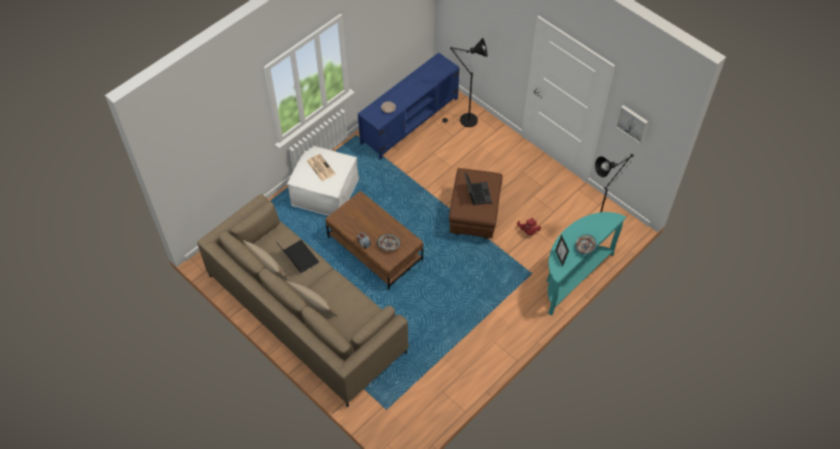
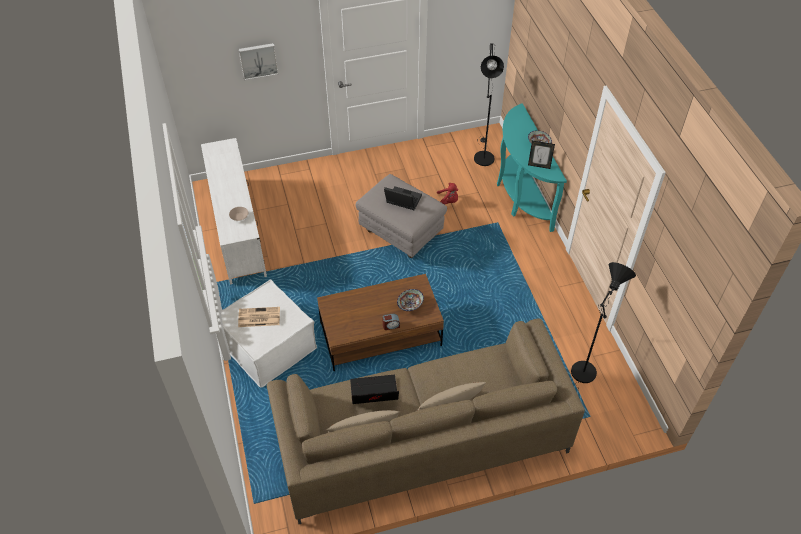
camera: 60 degrees left, 5 degrees down
blue tv stand [358,53,460,160] -> white tv stand [201,138,267,285]
black floor lamp [442,38,487,127] -> black floor lamp moved to [571,262,636,391]
brown ottoman [449,168,503,239] -> grey ottoman [356,174,447,258]
picture [616,105,648,144] -> picture moved to [239,43,279,80]

